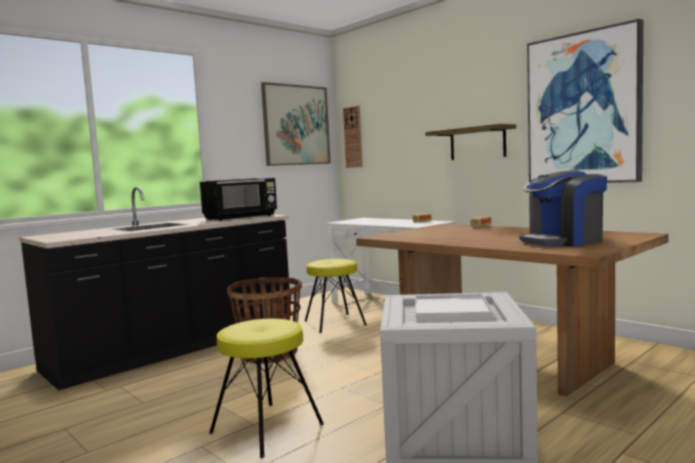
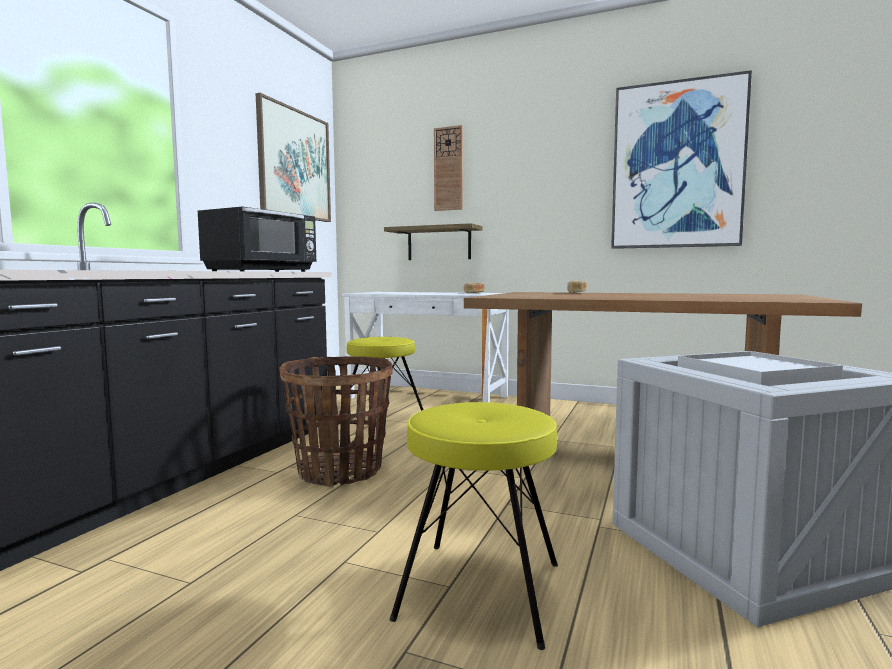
camera: 25 degrees left, 0 degrees up
wall clock [343,106,363,168] -> wall clock moved to [434,125,463,211]
shelf [425,124,516,160] -> shelf moved to [384,223,483,260]
coffee machine [519,170,607,247] -> none

